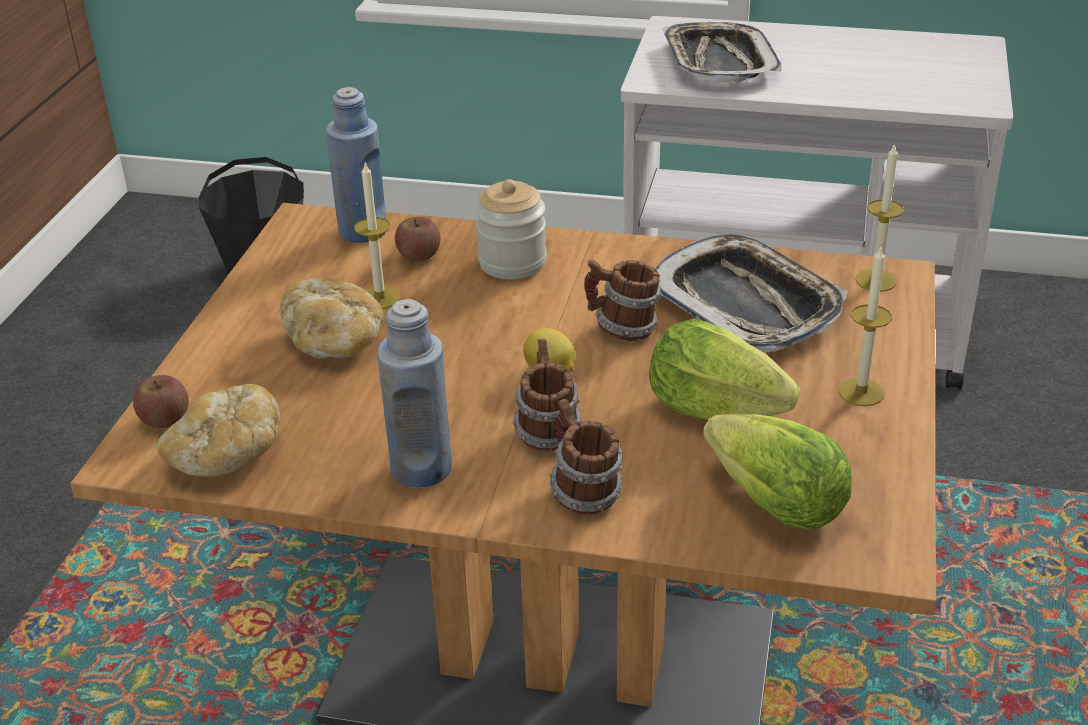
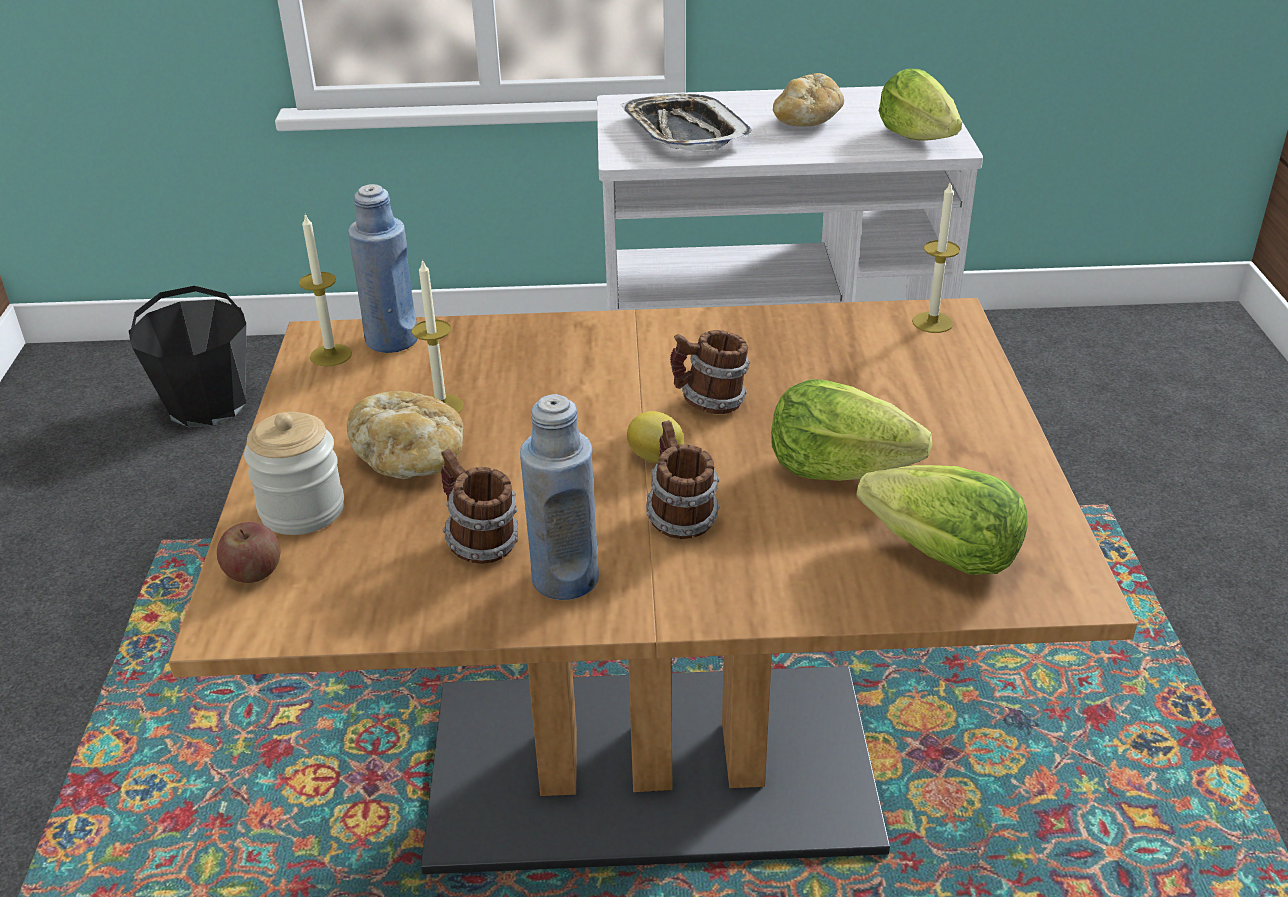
camera: 15 degrees left, 0 degrees up
bread [158,384,281,477] -> bread moved to [773,73,844,126]
apple [395,217,441,261] -> none
jar [475,179,547,279] -> jar moved to [244,412,344,535]
mug [549,399,623,514] -> mug moved to [441,449,518,564]
tray [655,234,848,352] -> none
candle [838,246,892,406] -> candle moved to [299,214,352,366]
none -> lettuce [879,69,962,140]

